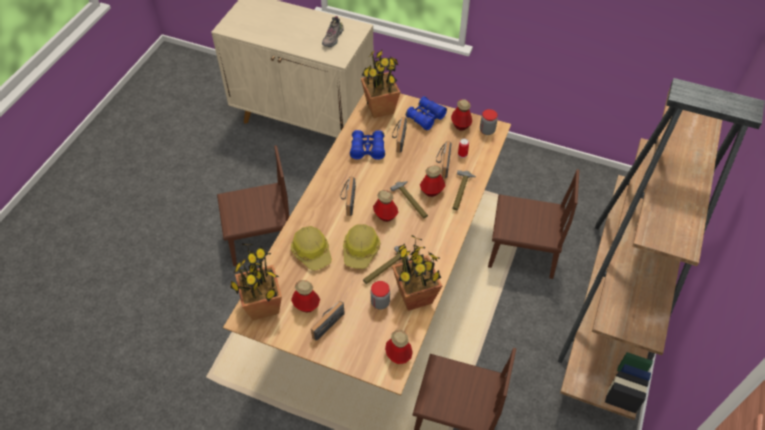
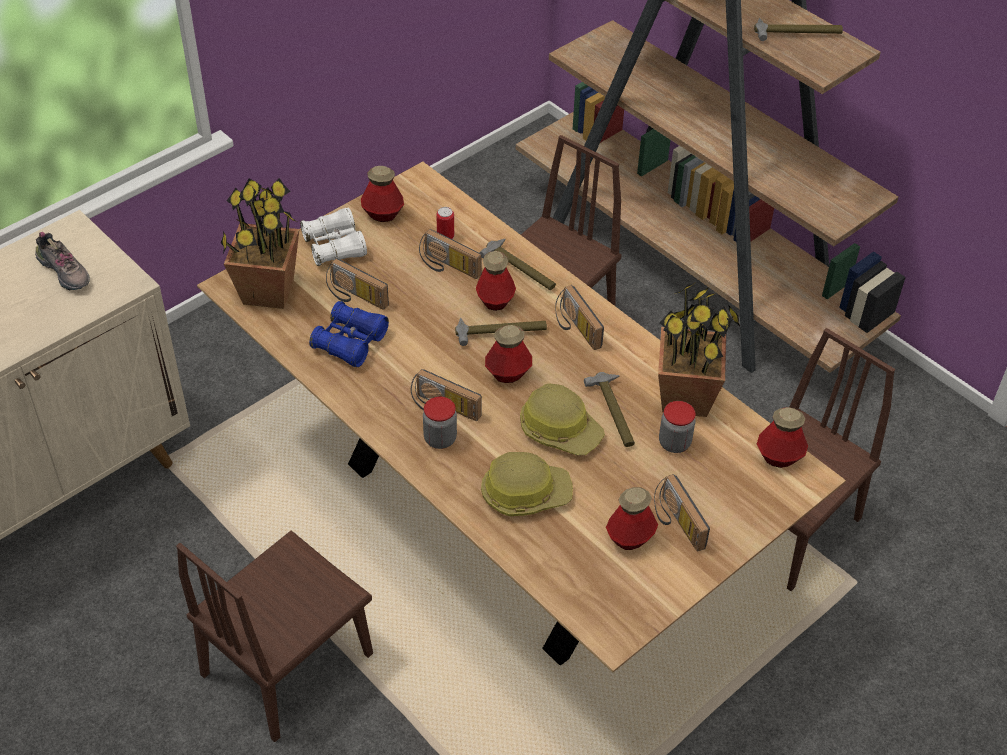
camera: 65 degrees left, 5 degrees down
brown chair [217,145,290,266] -> brown chair turned 150 degrees counterclockwise [176,531,373,742]
potted plant [230,243,282,320] -> none
blue binoculars [406,96,447,130] -> white binoculars [300,208,367,266]
jar [480,109,498,135] -> jar moved to [423,397,457,449]
none -> radio [555,285,604,350]
none -> hammer [754,18,843,41]

